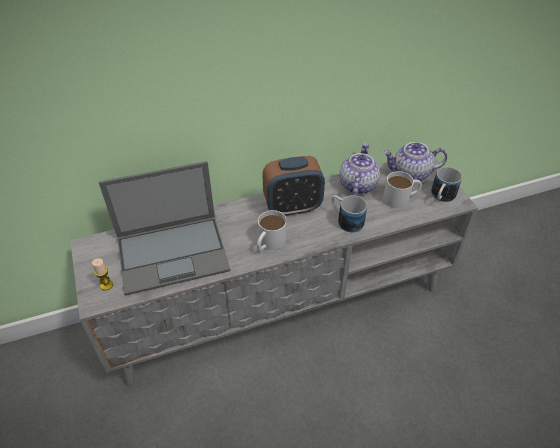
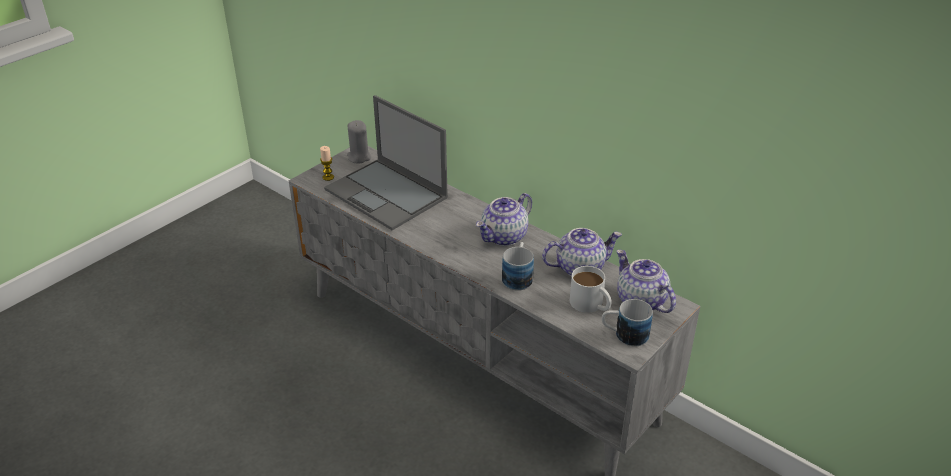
camera: 60 degrees right, 10 degrees down
white mug [257,210,287,251] -> none
alarm clock [263,156,325,216] -> teapot [476,193,532,246]
none -> grey candle [347,120,371,163]

